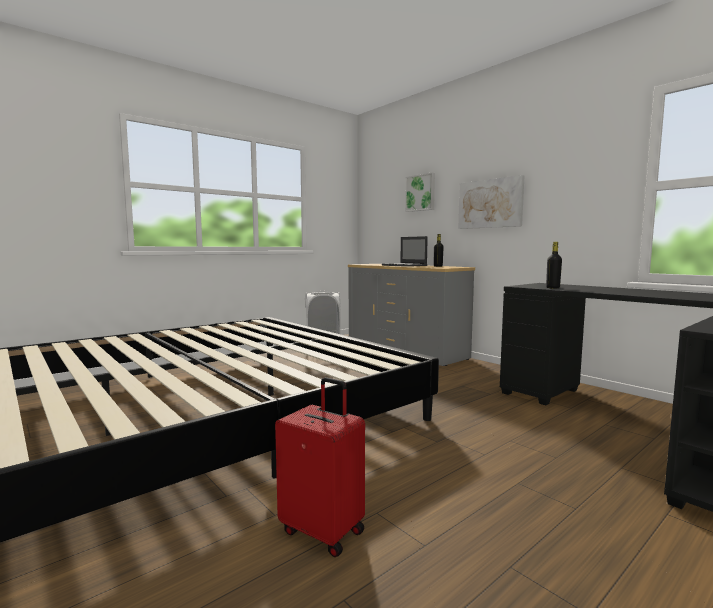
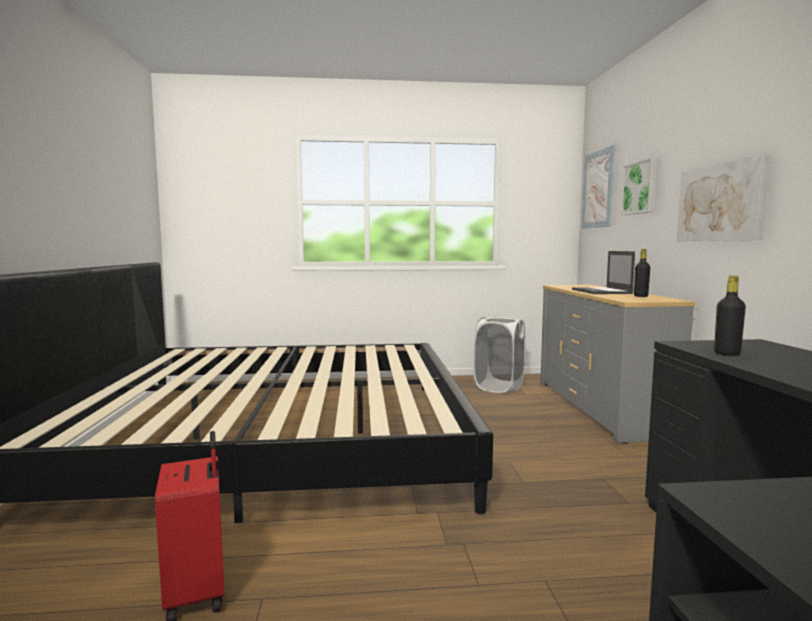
camera: 35 degrees right, 0 degrees up
none -> picture [582,145,615,229]

